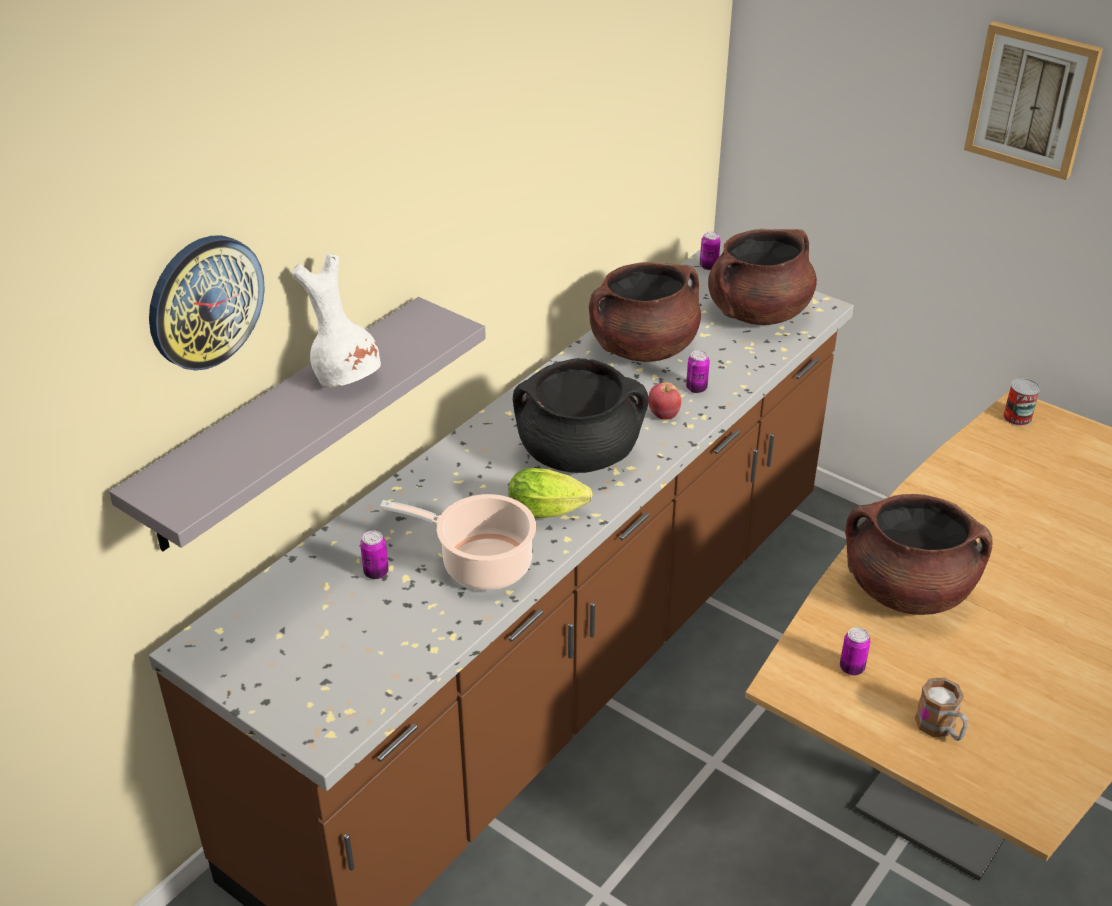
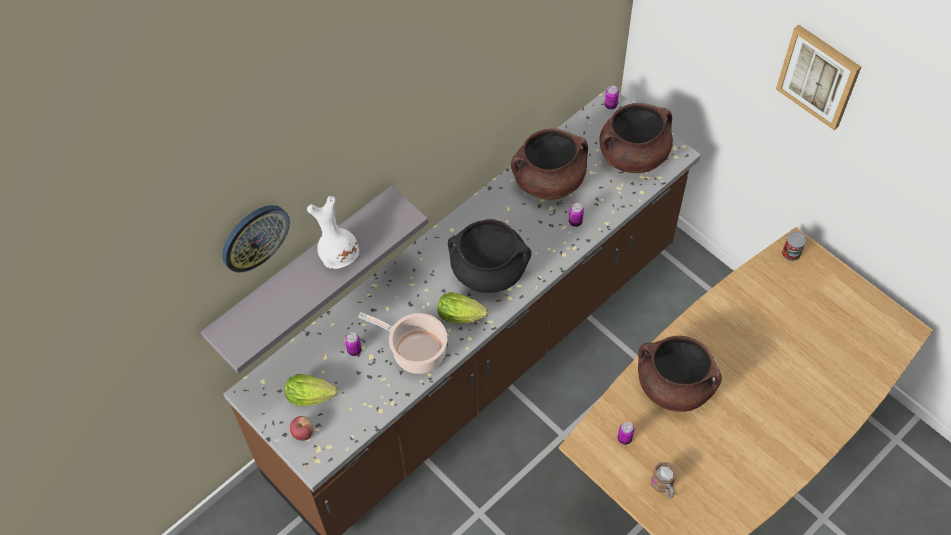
camera: 10 degrees right, 20 degrees up
apple [648,382,681,419] -> apple moved to [290,416,313,441]
none -> lettuce [285,374,338,406]

